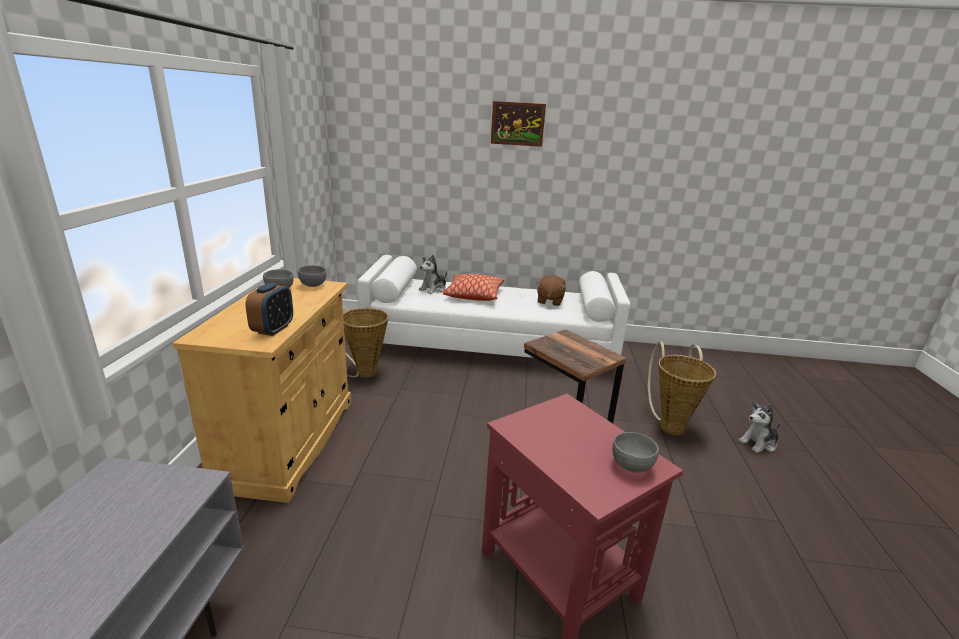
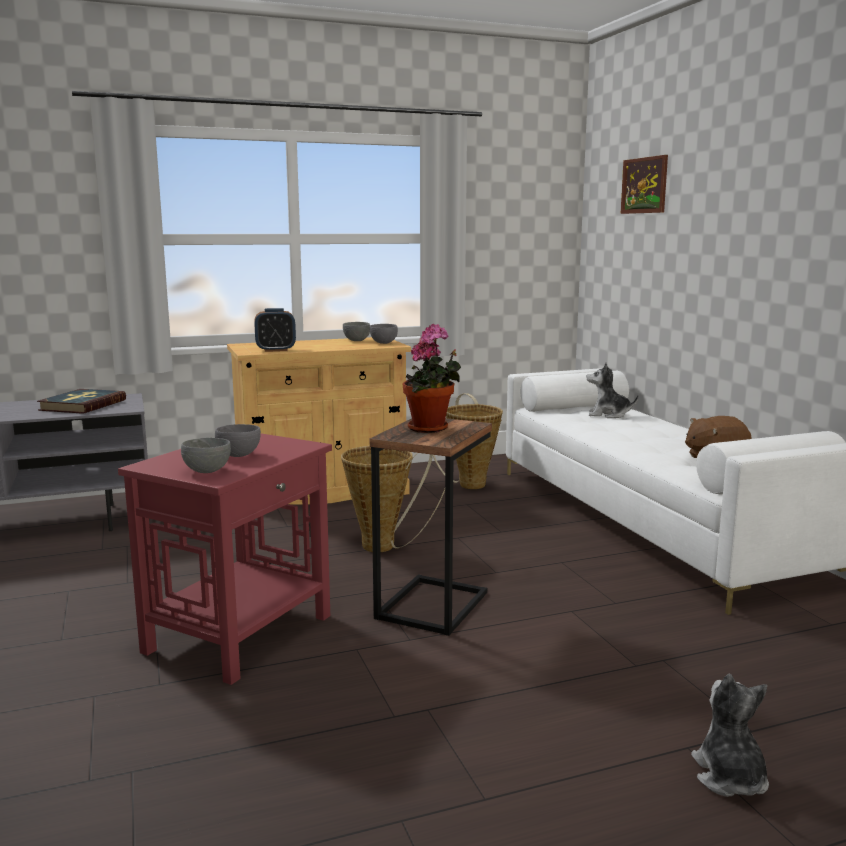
camera: 65 degrees right, 10 degrees down
pillow [442,274,504,301] -> none
picture [491,101,546,147] -> picture moved to [621,155,668,214]
basket [648,342,716,435] -> basket moved to [341,446,445,552]
plush toy [739,401,781,453] -> plush toy turned 45 degrees clockwise [691,673,769,797]
none -> book [37,389,126,414]
none -> grey bowl [215,424,261,457]
none -> potted plant [403,324,461,433]

